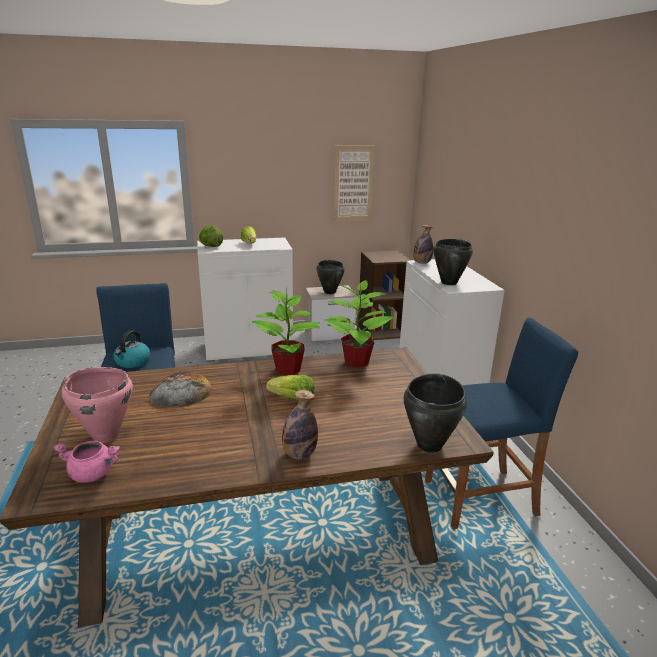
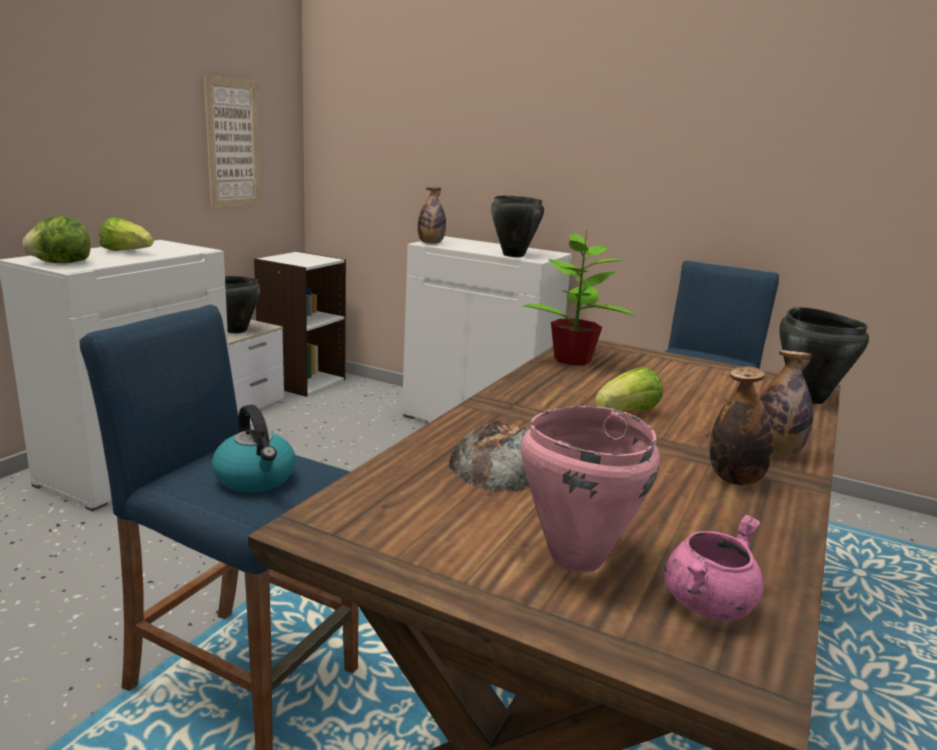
camera: 50 degrees left, 5 degrees down
potted plant [252,289,320,375] -> none
brown bookcase [358,250,411,340] -> white bookcase [254,251,346,397]
none -> bottle [710,366,773,485]

